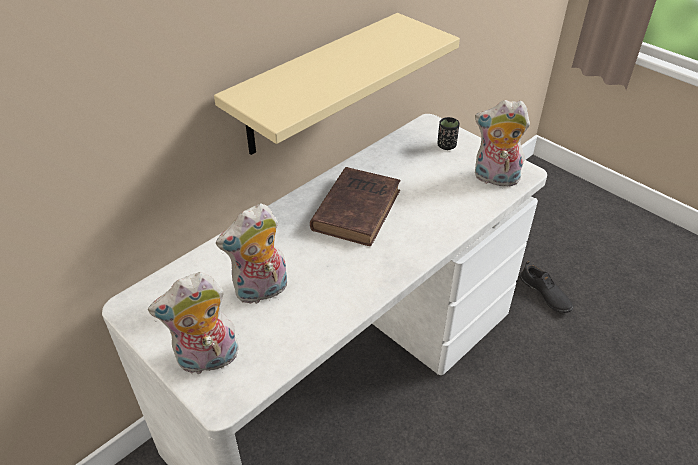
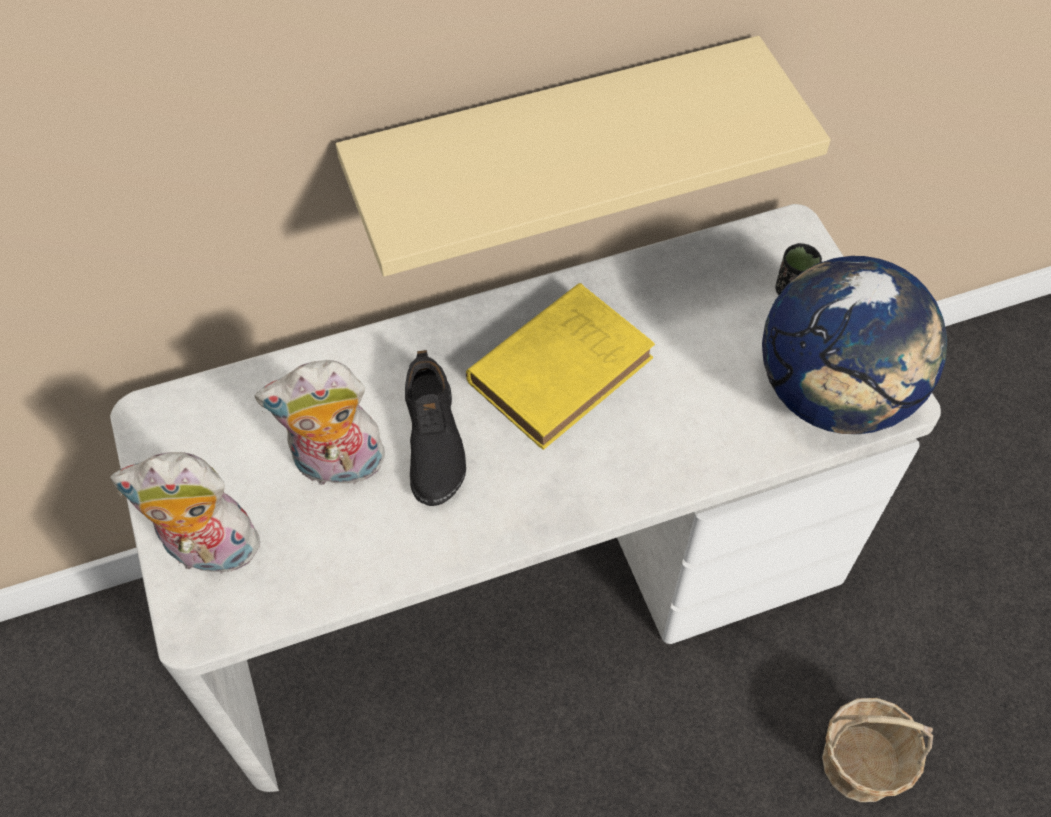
camera: 25 degrees right, 15 degrees up
brown book [310,167,401,246] -> yellow book [466,283,655,450]
plush toy [475,100,530,187] -> globe [762,256,947,434]
black shoe [520,261,573,313] -> black shoe moved to [405,350,466,506]
none -> basket [822,698,933,802]

